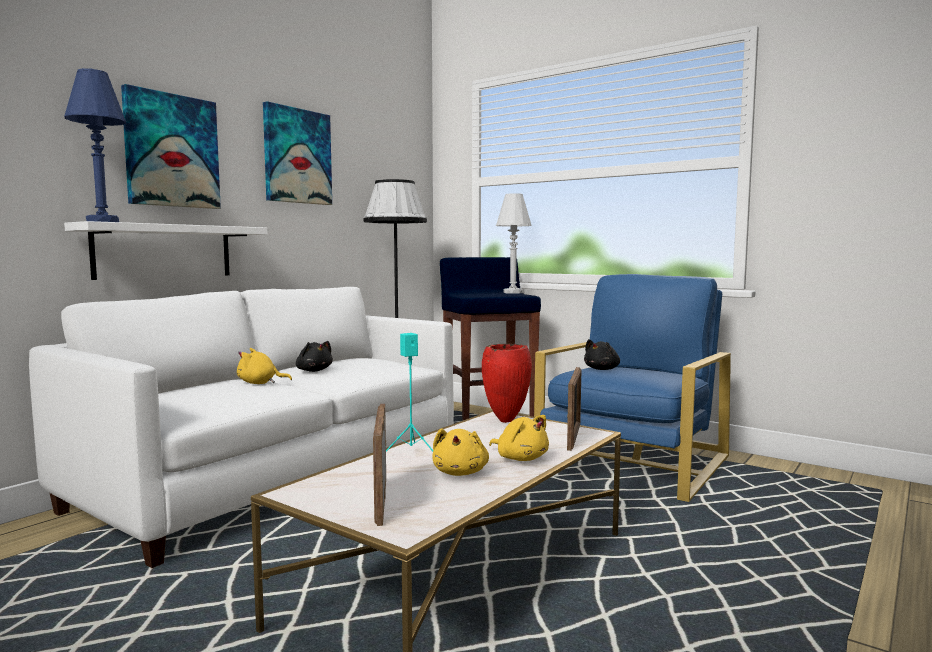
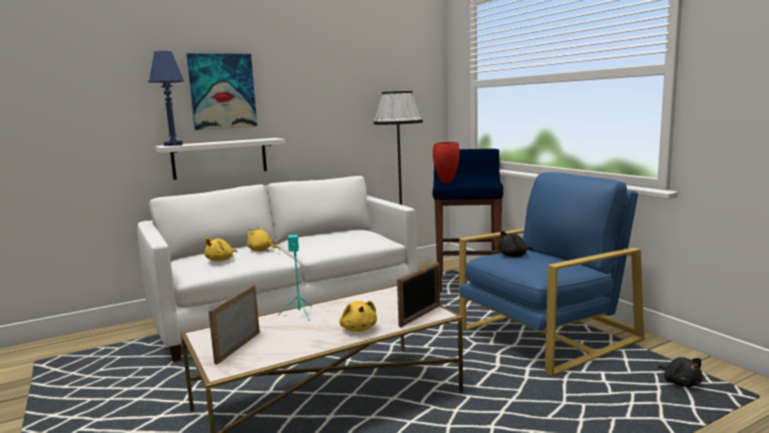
camera: 25 degrees right, 5 degrees up
picture [263,101,332,205] -> none
black plush toy [296,341,333,372] -> black plush toy moved to [658,357,703,387]
yellow plush toy [432,428,489,476] -> yellow plush toy moved to [204,238,237,261]
red vase [482,344,532,423] -> red vase moved to [433,142,460,184]
white table lamp [496,193,532,294] -> none

